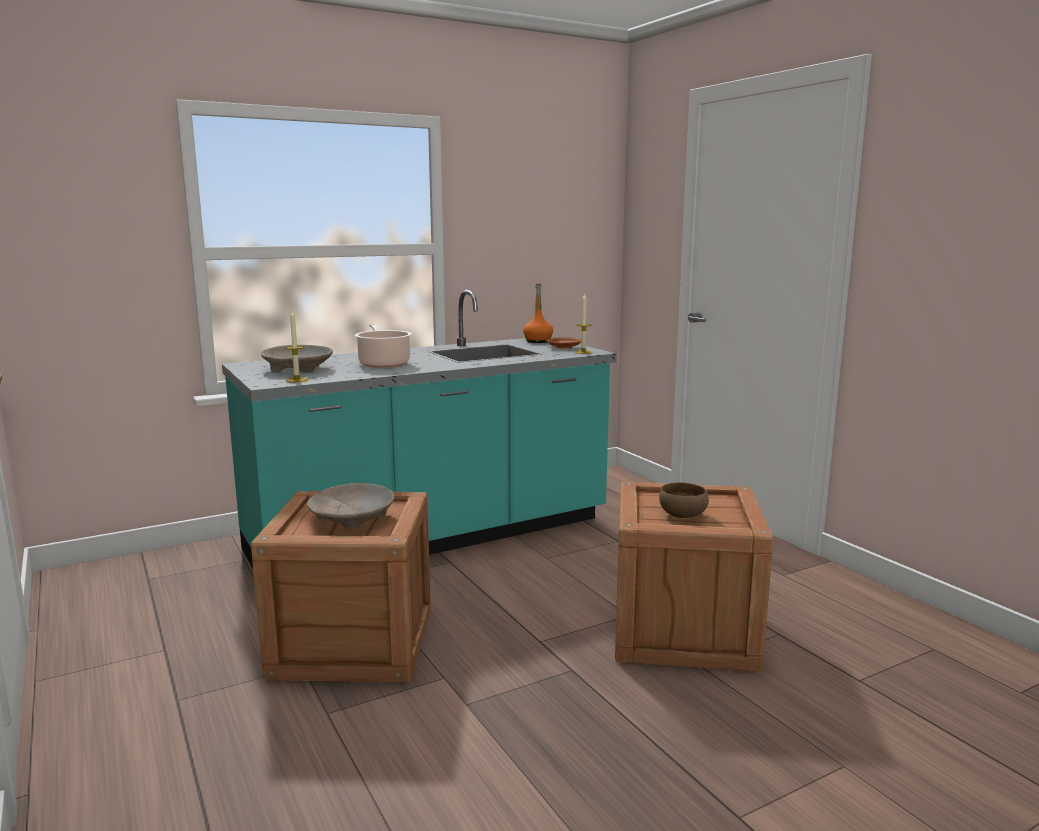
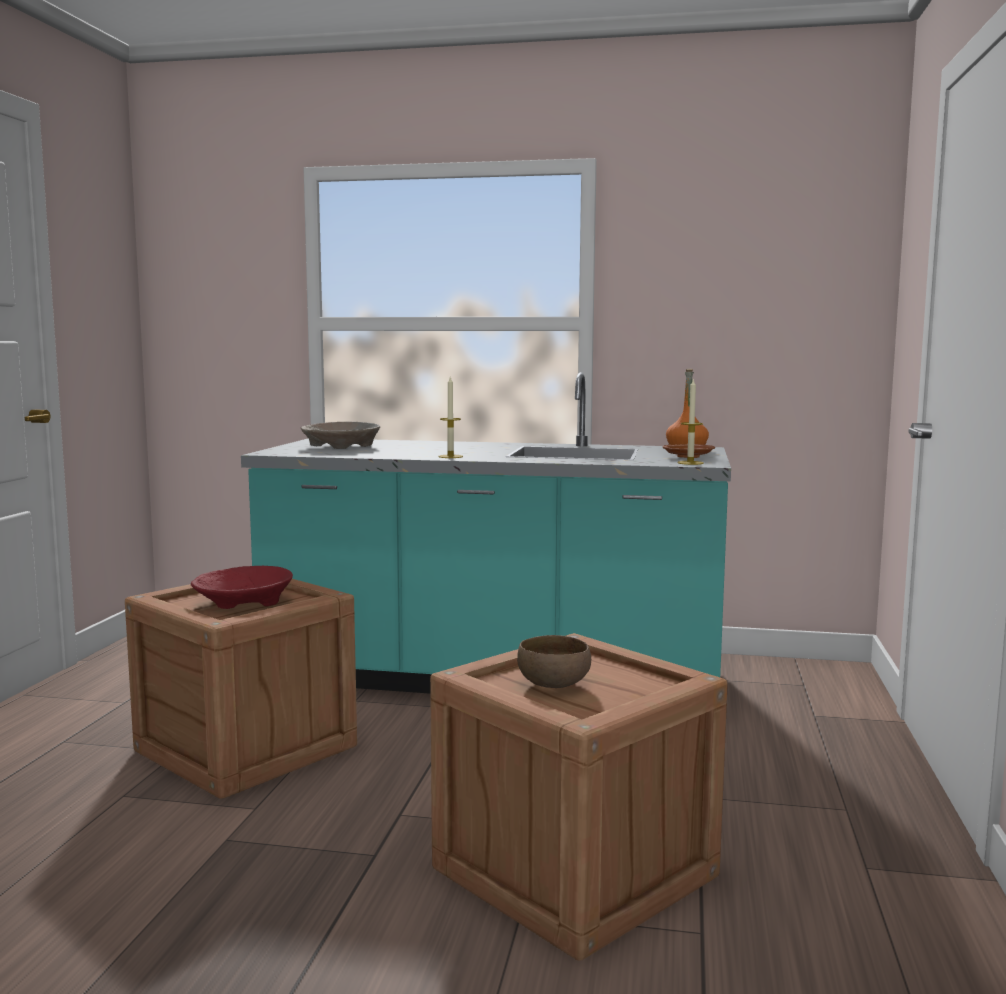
camera: 40 degrees right, 5 degrees down
candle [285,311,308,383] -> candle moved to [438,377,463,458]
beige bowl [307,483,395,529] -> red bowl [191,566,293,609]
cooking pot [354,323,412,368] -> none

